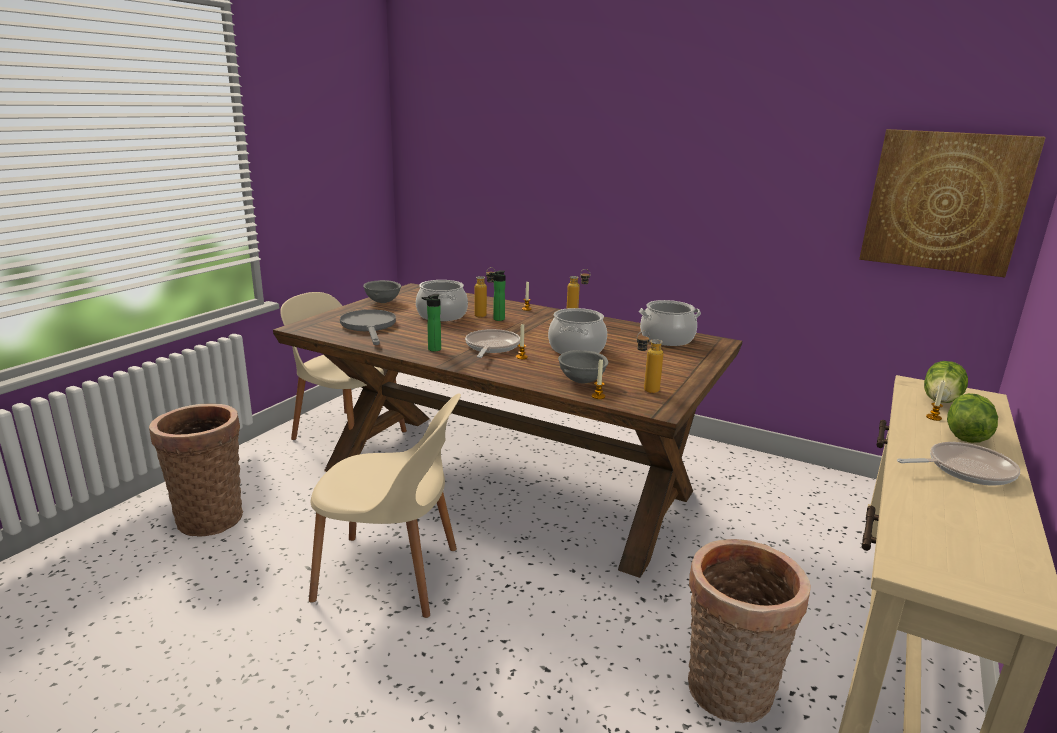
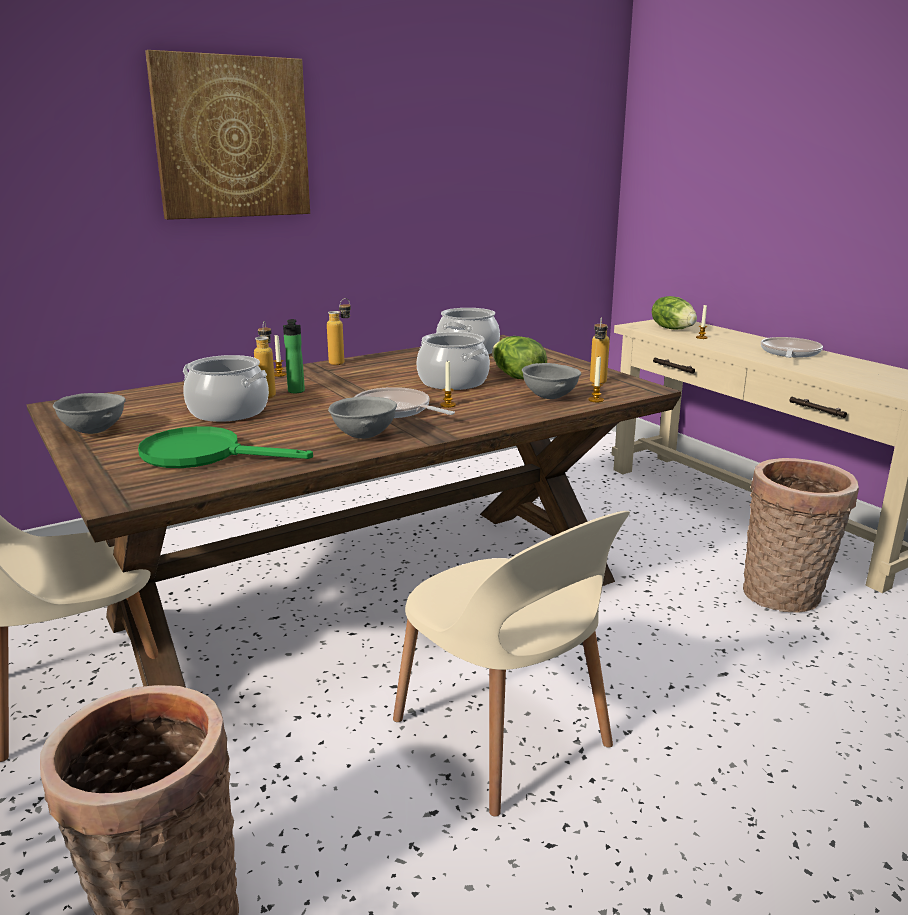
camera: 60 degrees left, 0 degrees up
beige chair [309,394,461,618] -> beige chair turned 105 degrees clockwise [393,511,630,817]
grey frying pan [340,310,396,345] -> green frying pan [138,426,313,468]
bottle [422,294,441,352] -> grey bowl [328,396,397,439]
picture [859,129,1046,277] -> picture moved to [145,50,310,220]
lettuce [947,393,998,443] -> lettuce moved to [492,336,547,379]

